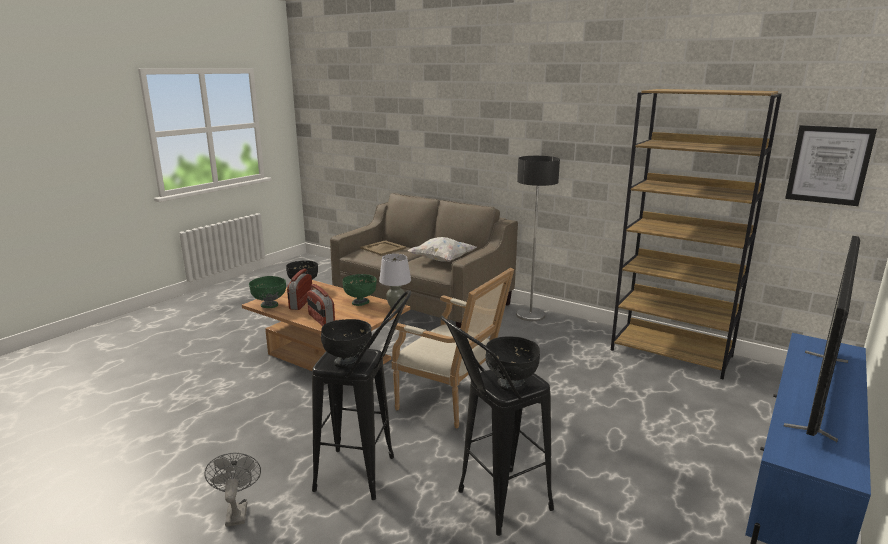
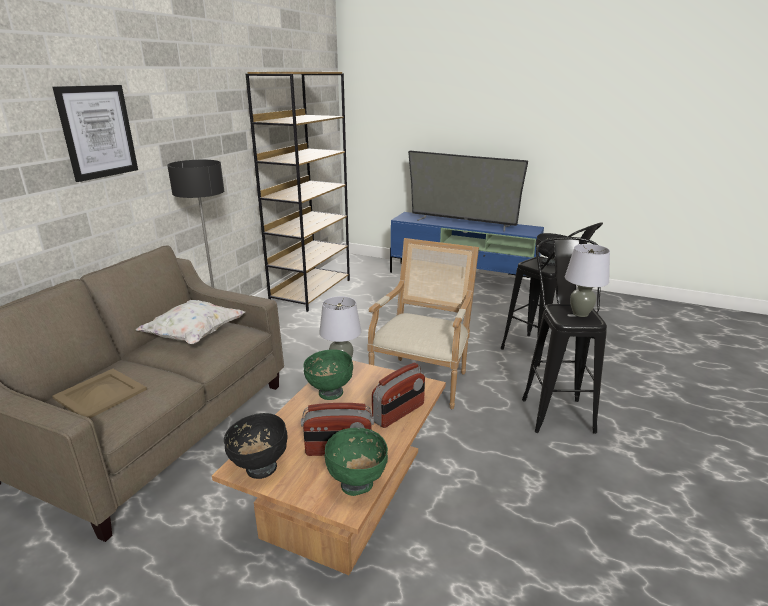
camera: 100 degrees left, 5 degrees up
grey fan [204,453,261,527] -> none
black bowl [321,319,372,368] -> grey table lamp [565,244,610,317]
picture [785,125,877,206] -> picture moved to [53,85,138,182]

